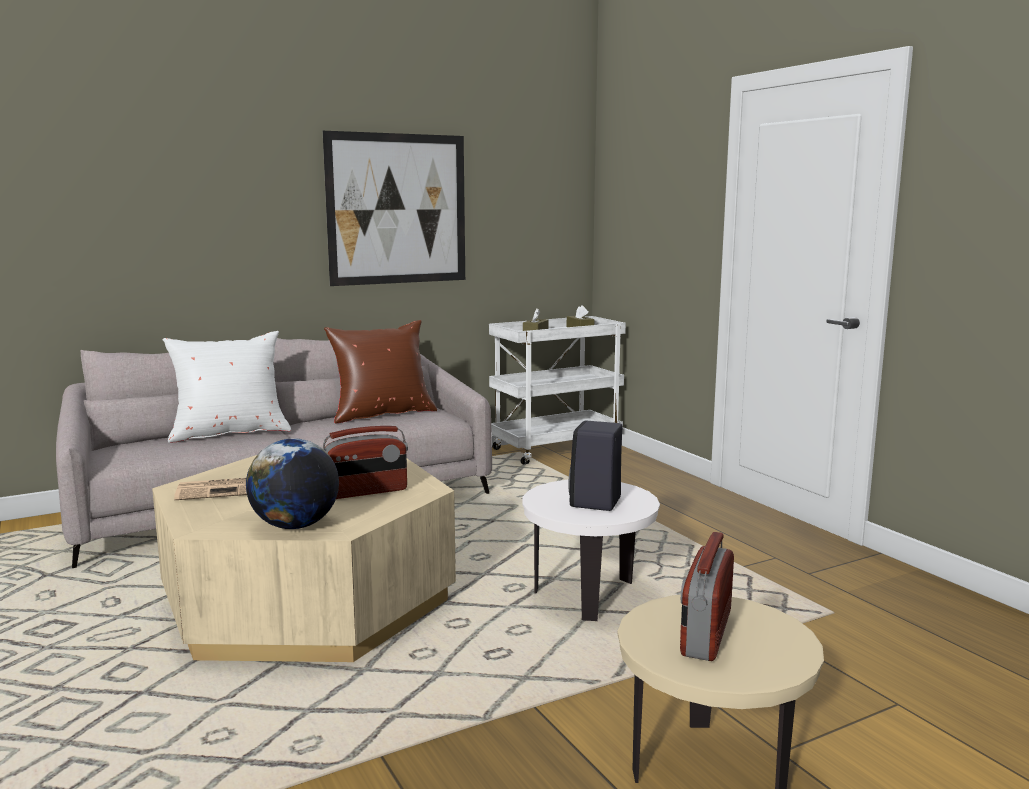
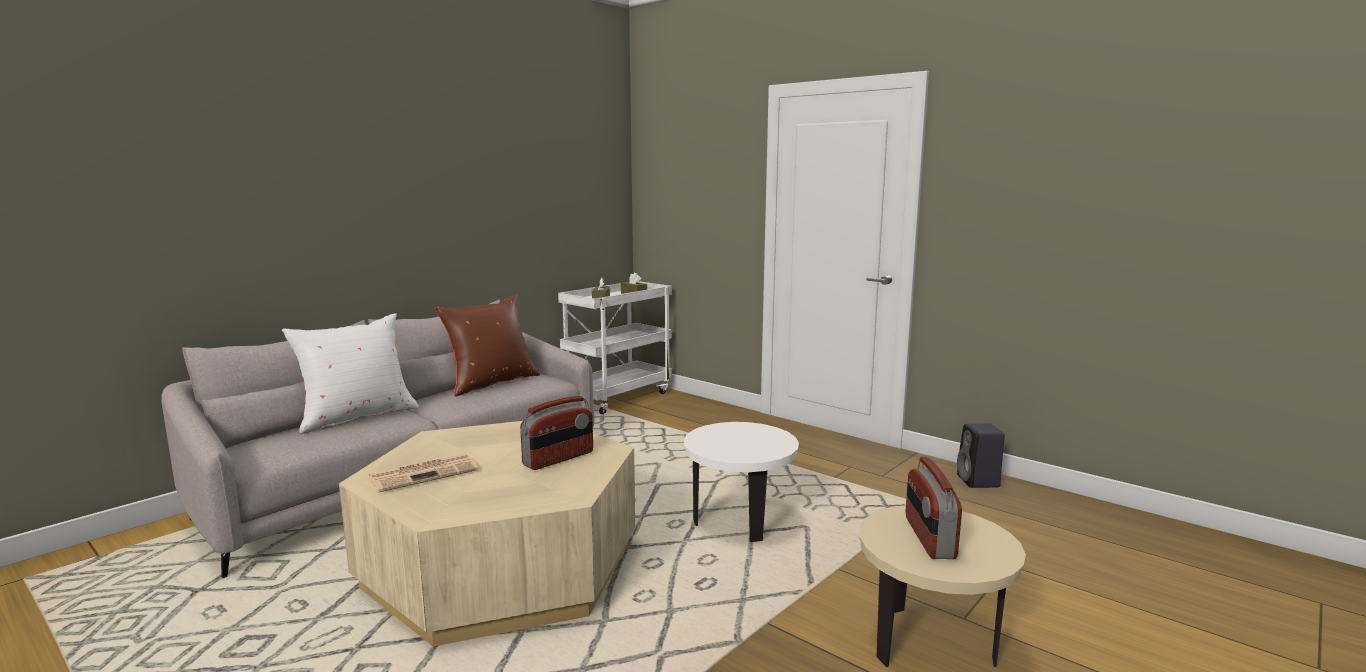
camera: 20 degrees left, 0 degrees up
globe [246,438,339,529] -> none
picture [323,131,465,286] -> none
black speaker [568,421,622,511] -> black speaker moved to [957,423,1005,488]

